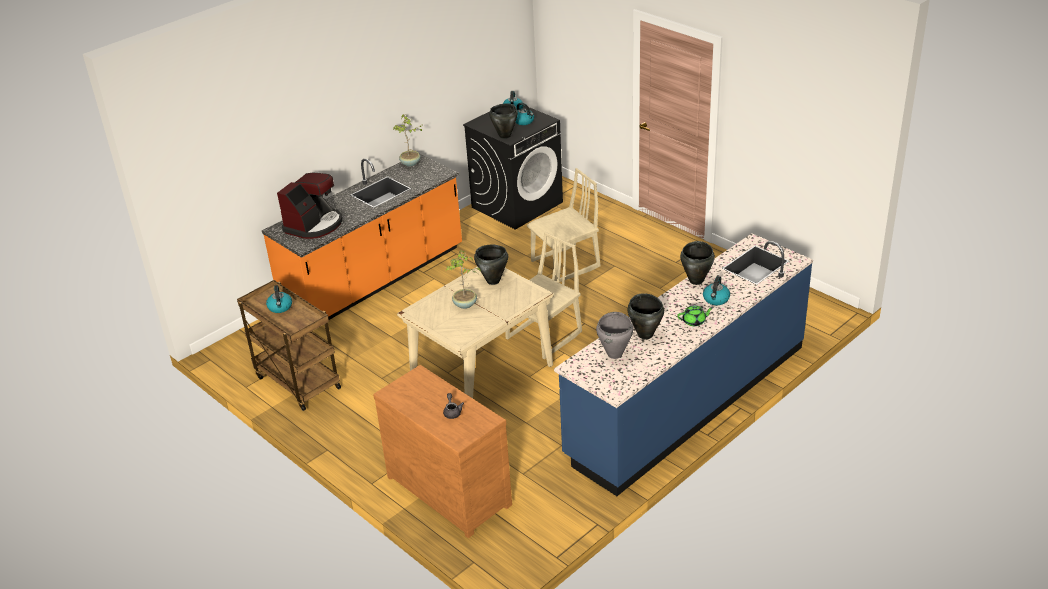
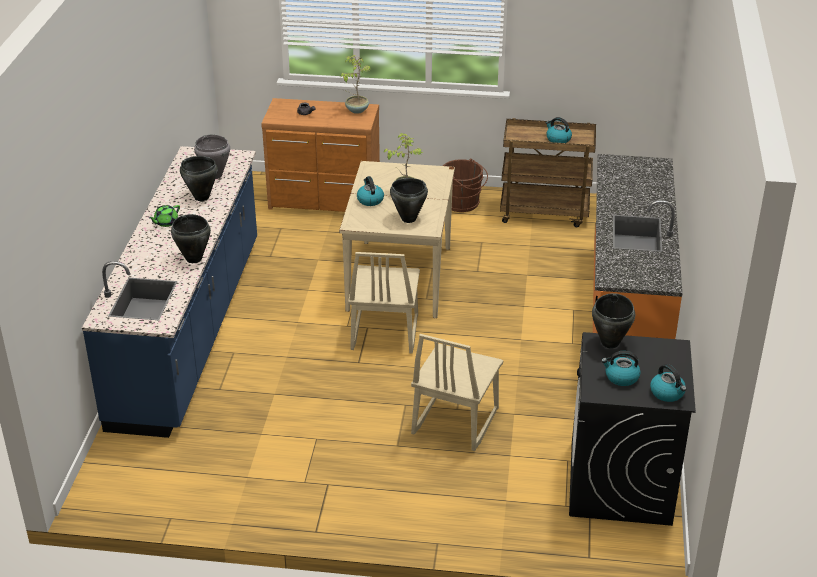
camera: 140 degrees right, 0 degrees up
coffee machine [277,173,342,239] -> none
potted plant [393,114,424,167] -> potted plant moved to [341,55,371,114]
kettle [703,276,730,305] -> kettle moved to [357,176,384,206]
none -> brown bucket [443,159,488,212]

